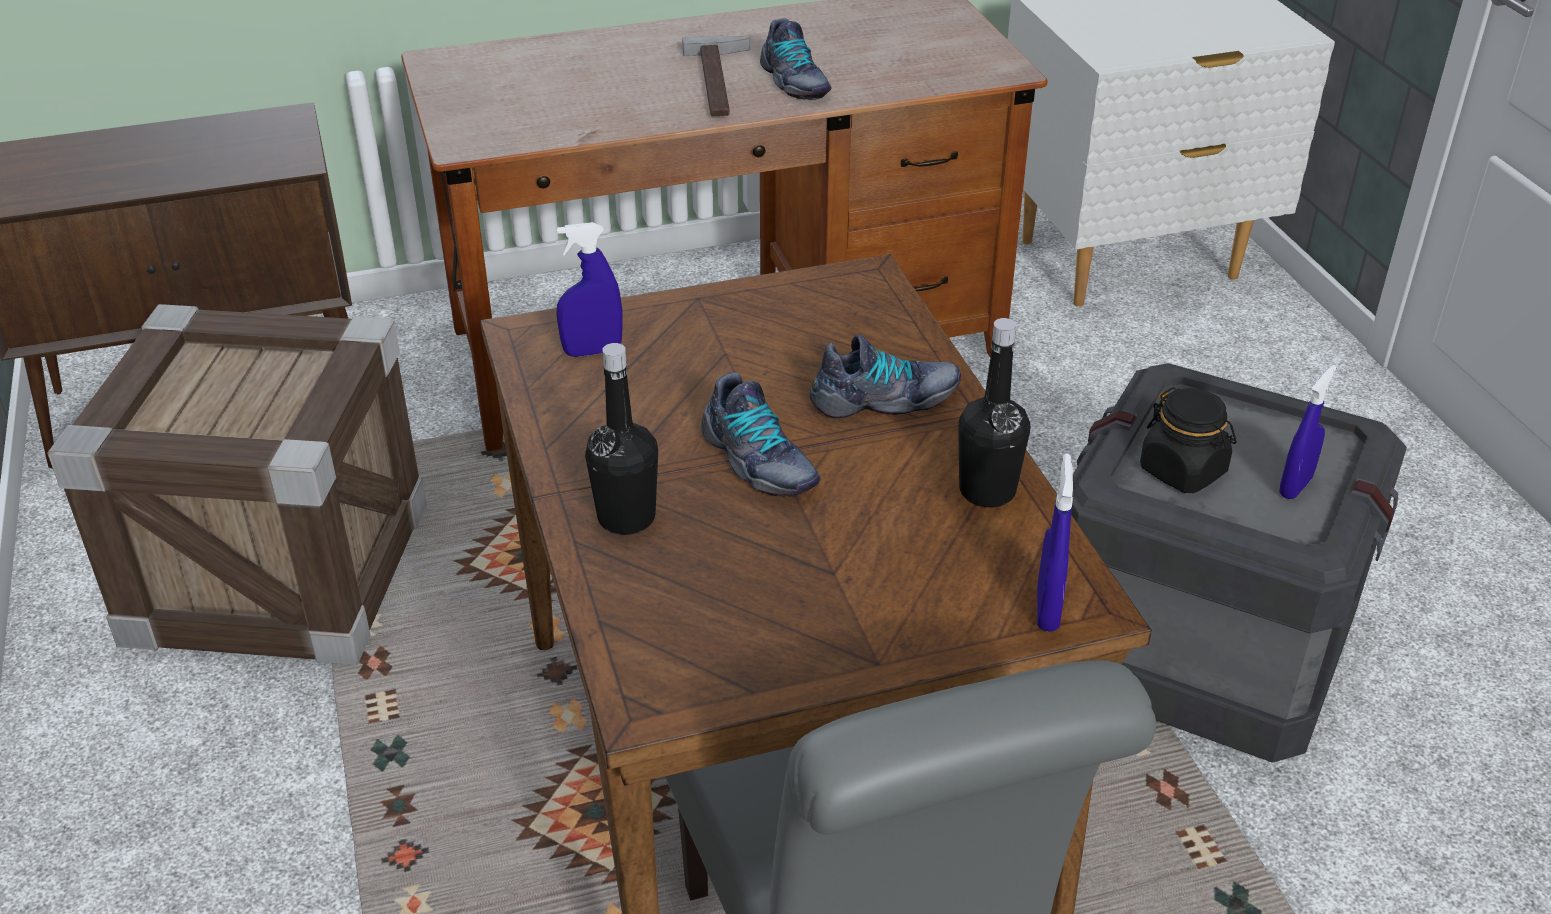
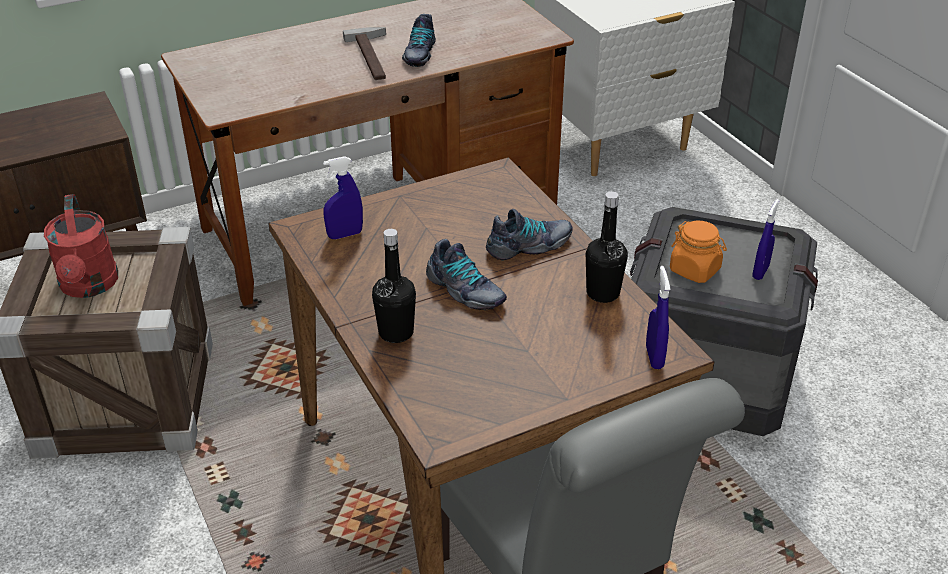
camera: 10 degrees left, 0 degrees up
shoe [760,18,831,100] -> shoe turned 45 degrees clockwise [402,14,436,67]
black jar [1140,387,1237,493] -> orange jar [670,221,727,283]
none -> red watering can [44,194,118,298]

